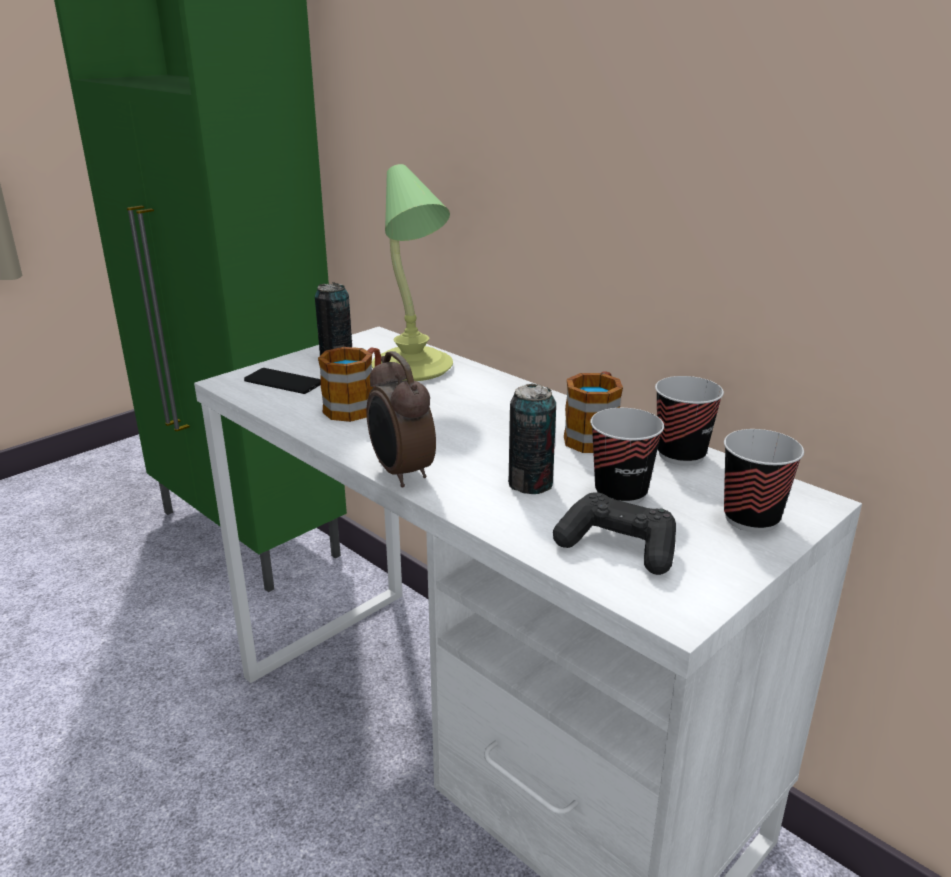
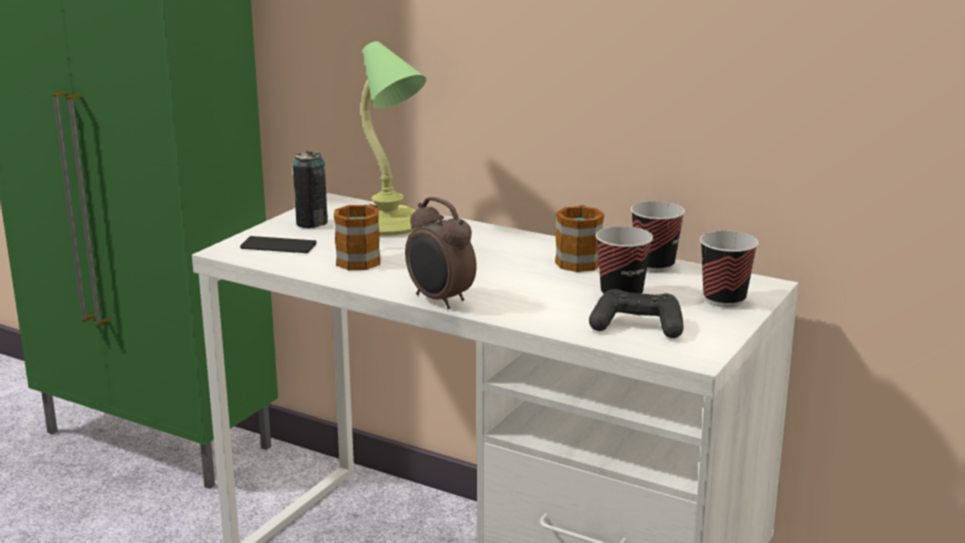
camera: 15 degrees left, 5 degrees down
can [508,384,556,494] -> none

